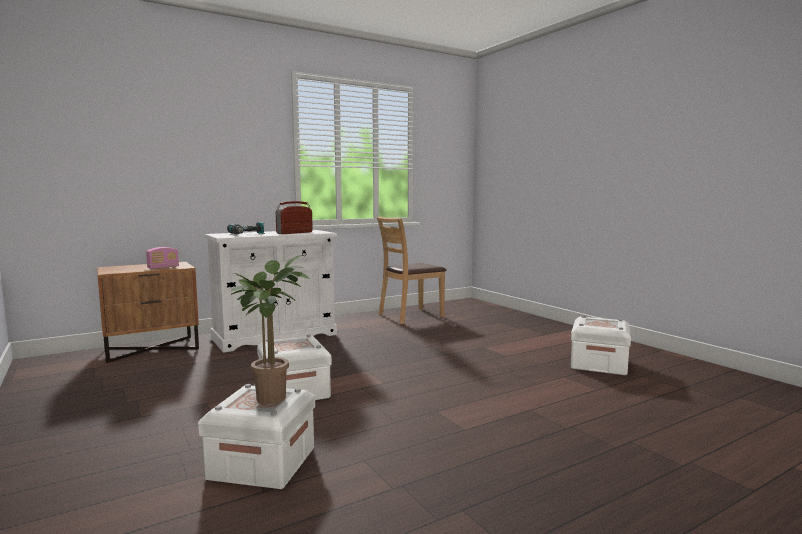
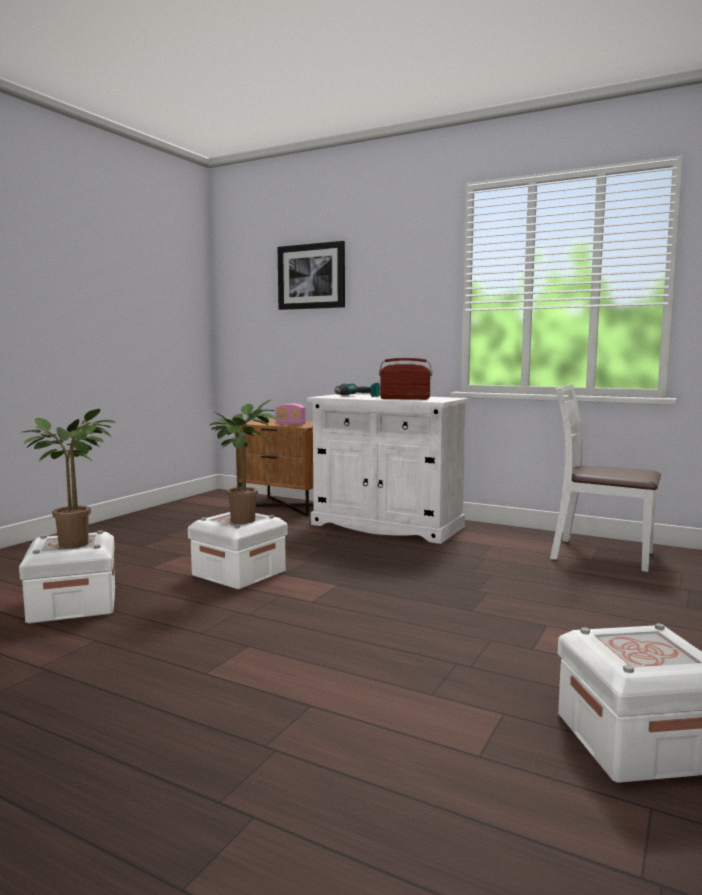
camera: 60 degrees right, 0 degrees up
brown chair [377,217,446,324] -> white chair [550,384,661,572]
none -> potted plant [209,400,277,524]
none -> picture [278,241,345,310]

